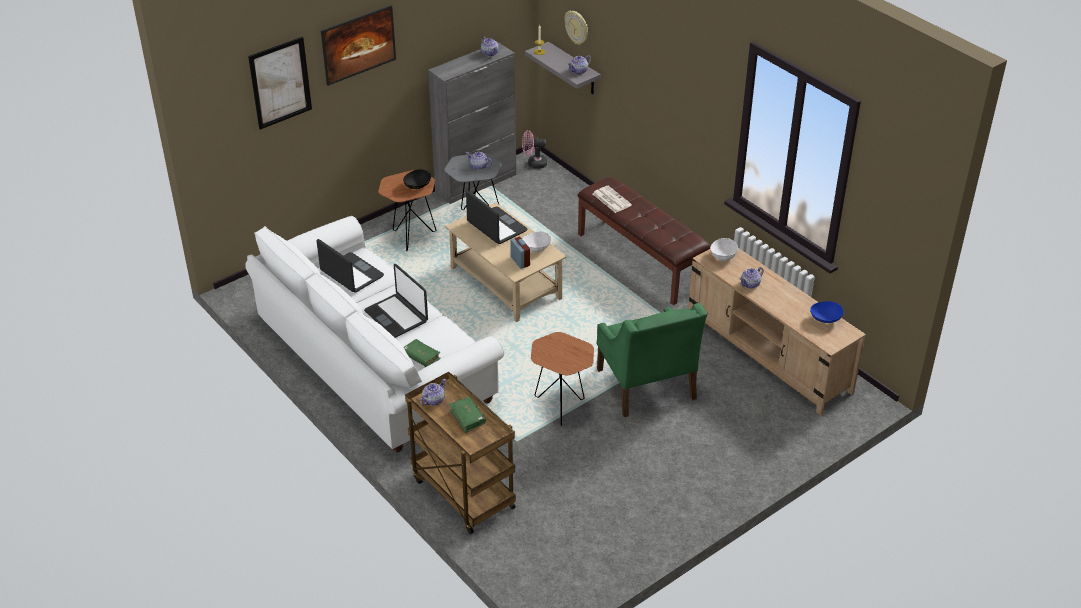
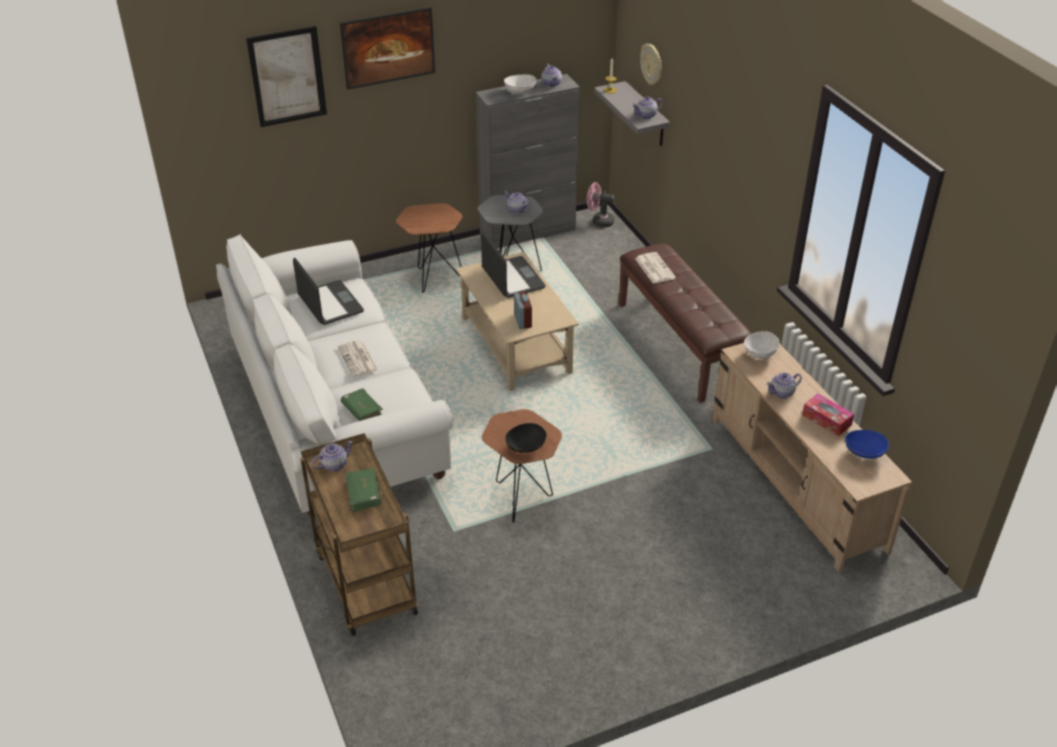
camera: 15 degrees right, 0 degrees up
laptop [364,264,428,338] -> newspaper [338,340,378,377]
black bowl [403,169,431,189] -> black bowl moved to [505,423,547,453]
white bowl [523,231,551,252] -> white bowl moved to [504,75,536,94]
green armchair [597,303,708,417] -> none
none -> tissue box [802,393,854,436]

